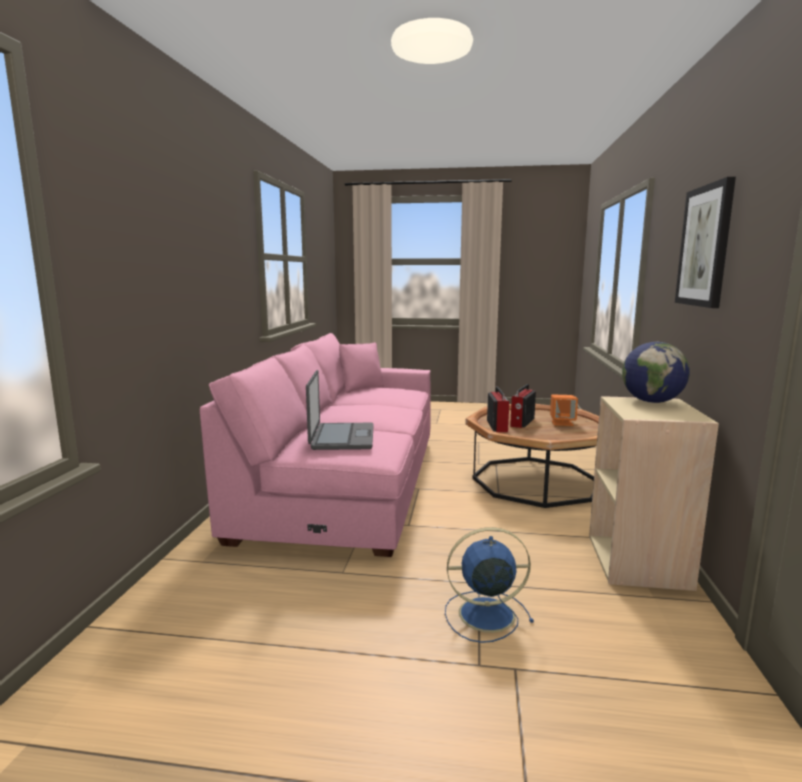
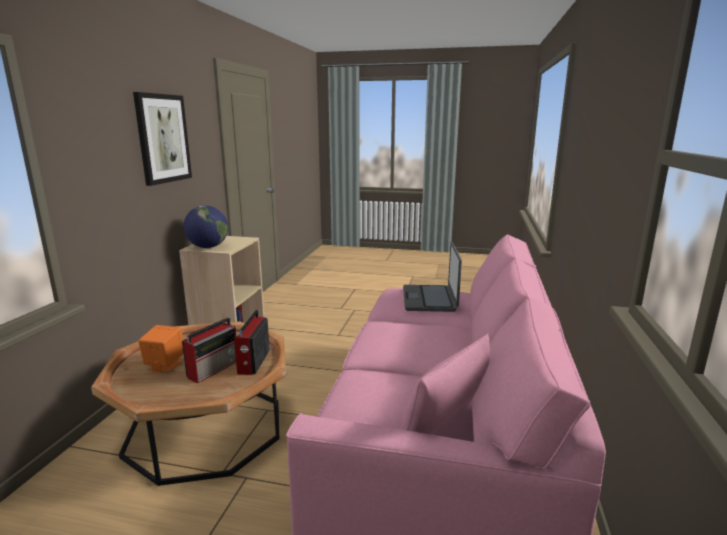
camera: 175 degrees left, 5 degrees up
blue fan [445,527,534,643] -> none

